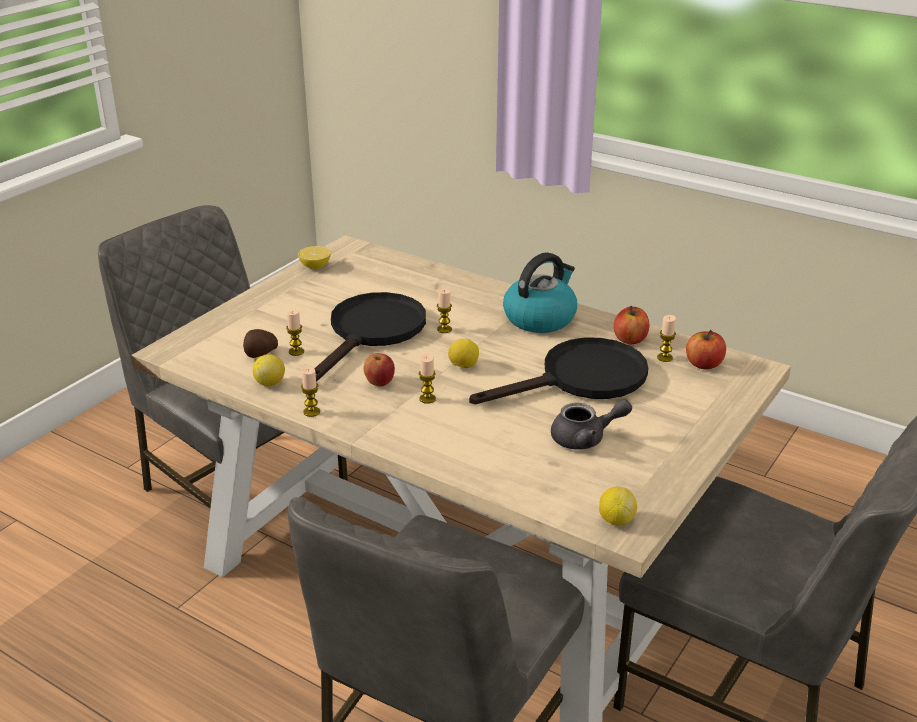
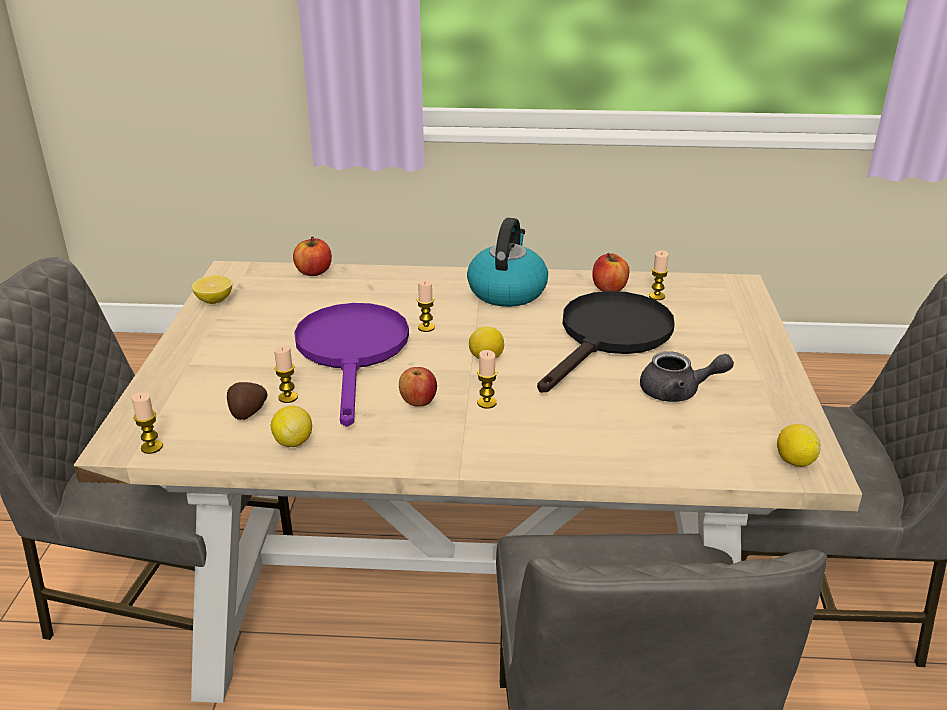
camera: 30 degrees left, 0 degrees up
candle [301,367,320,417] -> candle moved to [131,392,163,454]
black frying pan [315,292,426,382] -> purple frying pan [294,303,409,427]
grey teapot [551,399,632,450] -> grey teapot turned 45 degrees clockwise [640,351,734,402]
apple [686,330,726,370] -> apple moved to [293,237,332,276]

